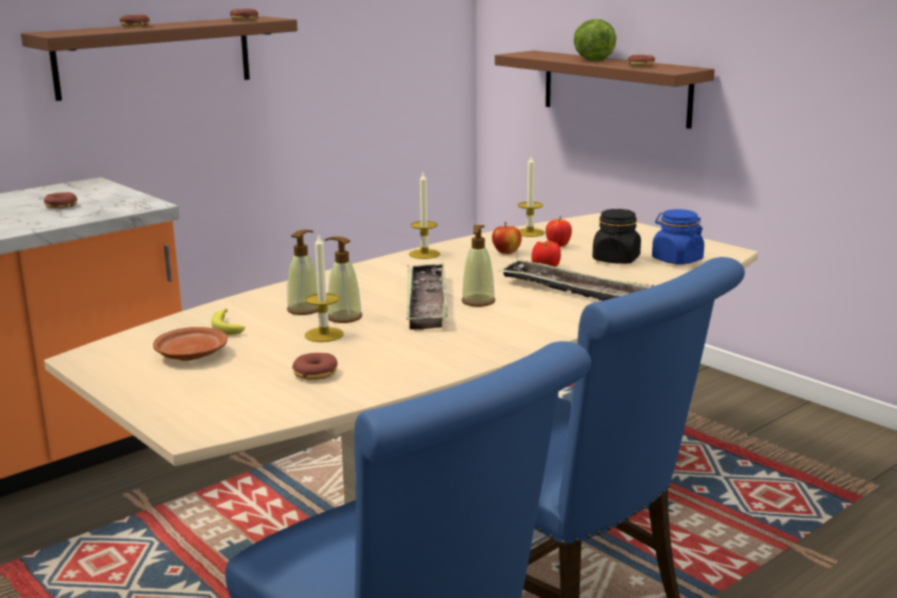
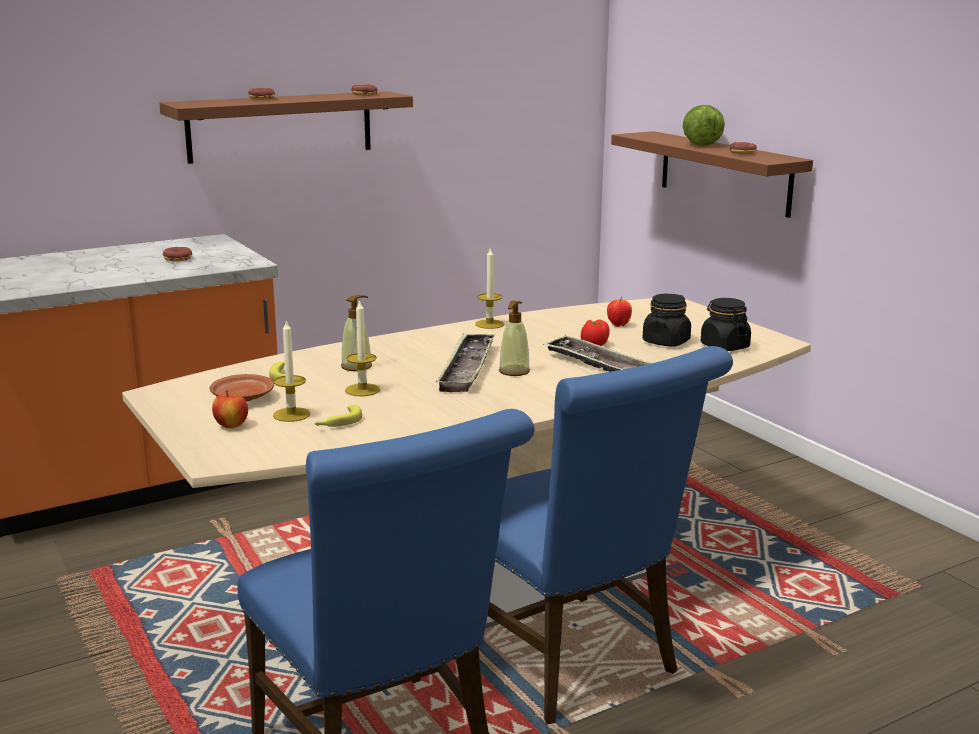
camera: 10 degrees right, 0 degrees up
donut [292,353,338,380] -> banana [315,405,362,427]
soap dispenser [325,236,362,323] -> none
apple [492,222,521,254] -> apple moved to [212,390,248,428]
candle [518,156,545,237] -> candle moved to [273,319,310,422]
blue jar [652,209,704,265] -> black jar [701,298,751,351]

